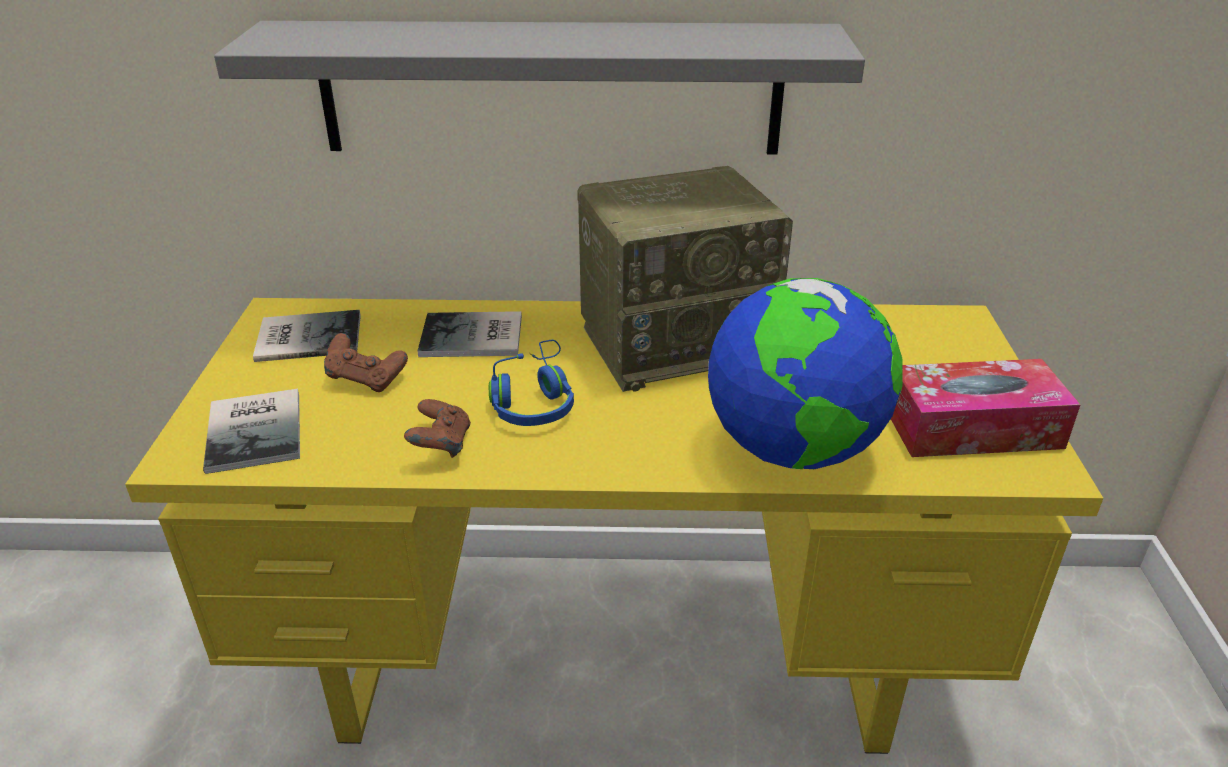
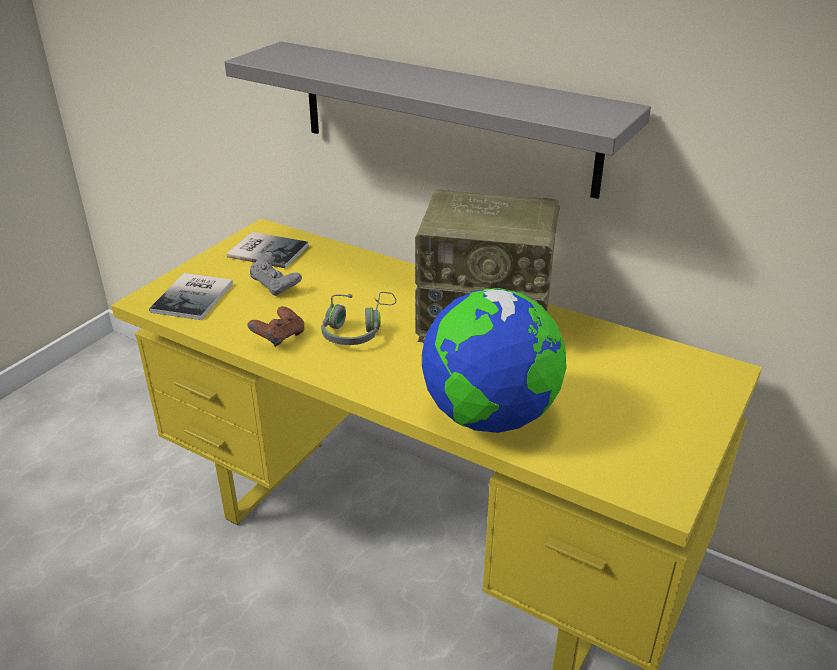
camera: 30 degrees right, 0 degrees up
brown game controller [324,333,408,392] -> grey game controller [250,252,302,296]
book [417,311,522,357] -> none
blue headphones [489,340,574,426] -> grey headphones [321,292,396,345]
tissue box [891,359,1080,457] -> none

